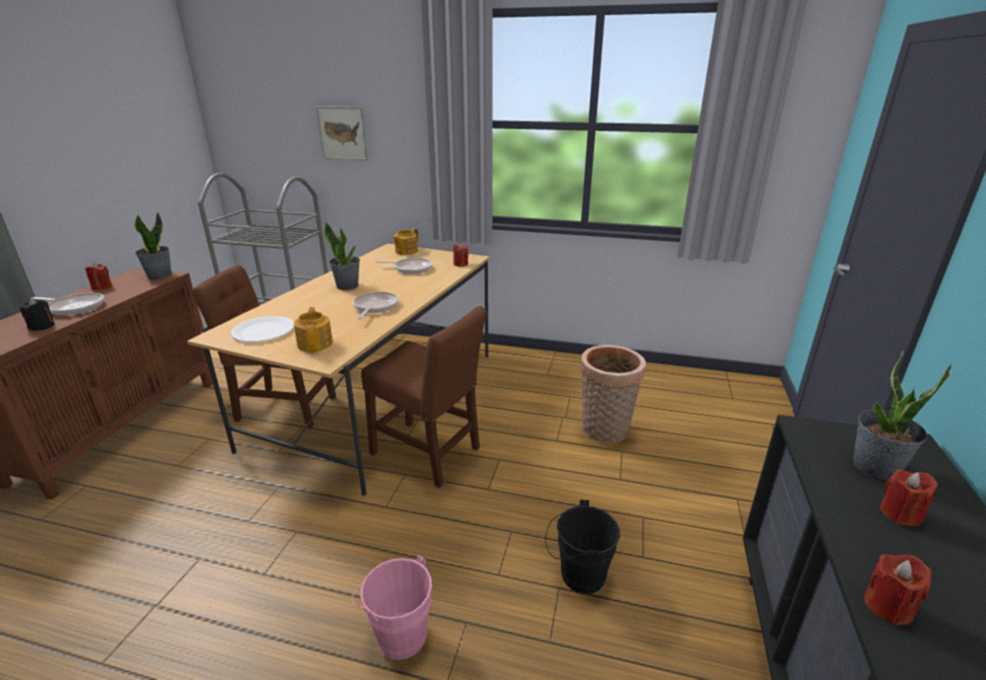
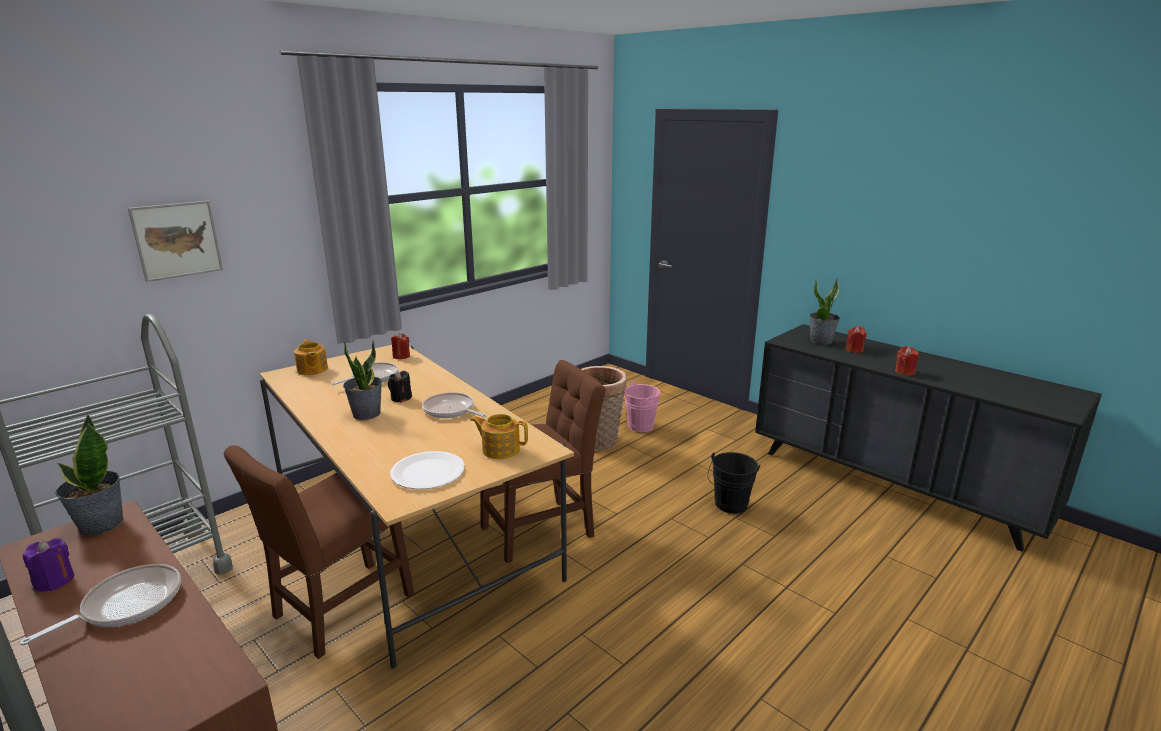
camera: 60 degrees left, 5 degrees down
black candle [20,298,55,331] -> black candle moved to [388,371,412,402]
red candle [85,263,112,290] -> purple candle [22,538,74,592]
pink bucket [352,555,432,660] -> pink bucket moved to [623,381,660,432]

